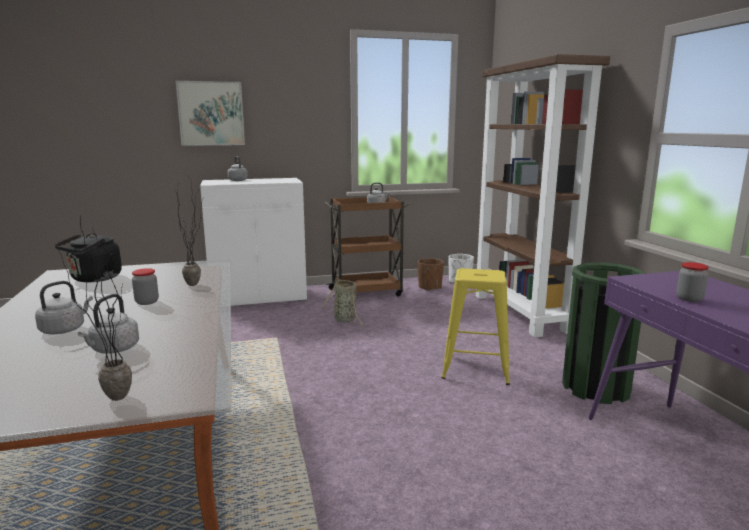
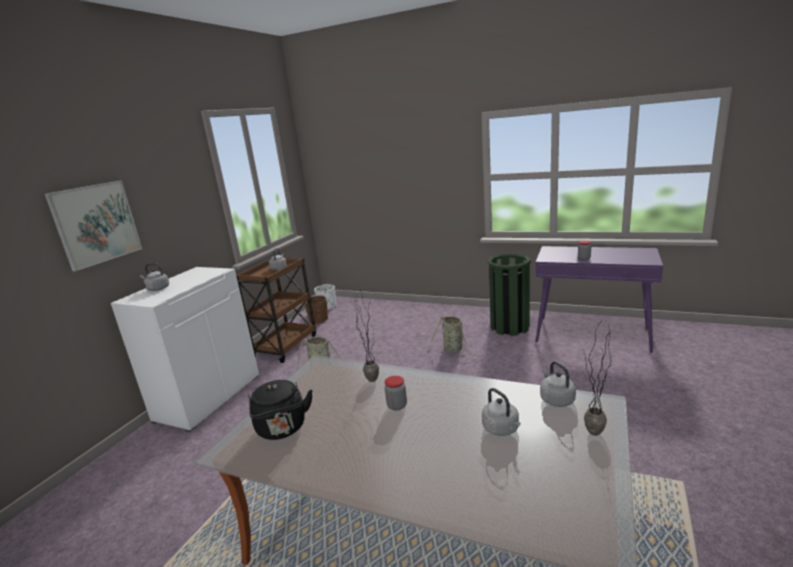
camera: 50 degrees left, 5 degrees up
grey kettle [35,281,93,334] -> grey kettle moved to [540,361,576,407]
yellow stool [442,268,510,385] -> basket [431,316,477,357]
brown bookcase [476,54,610,337] -> none

